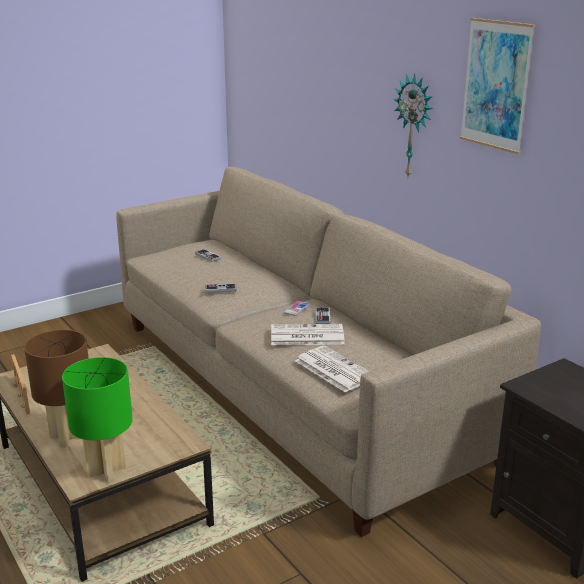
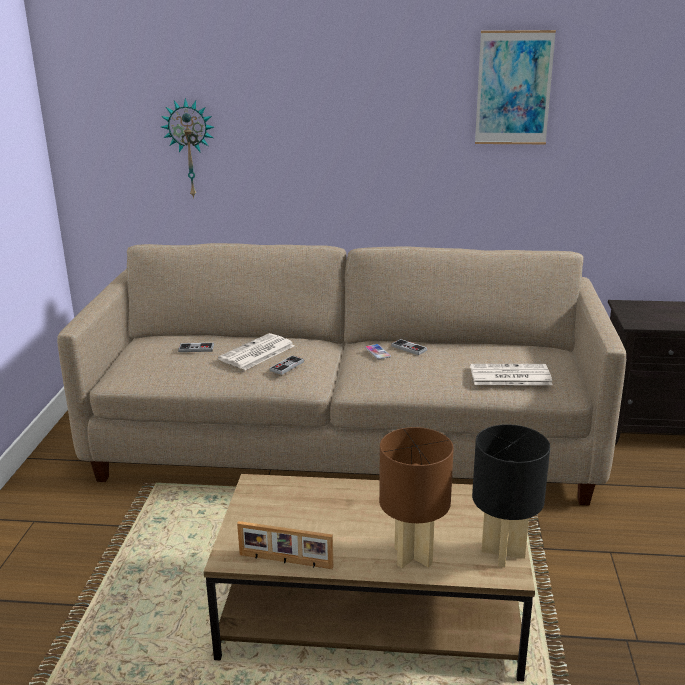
camera: 50 degrees left, 0 degrees up
green table lamp [62,357,133,483] -> black table lamp [472,424,550,567]
newspaper [271,324,345,345] -> newspaper moved to [218,333,295,370]
wall clock [393,73,433,177] -> wall clock moved to [161,98,215,199]

